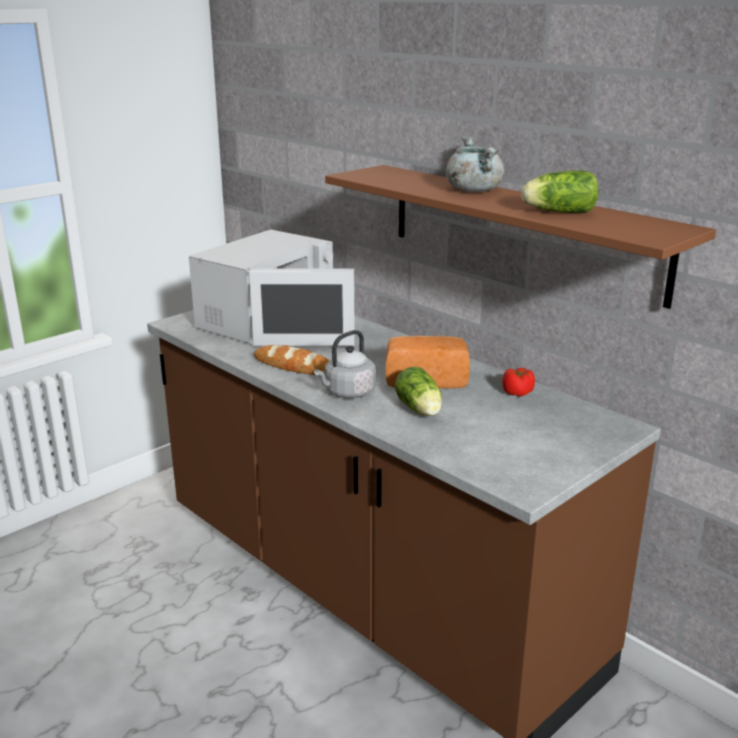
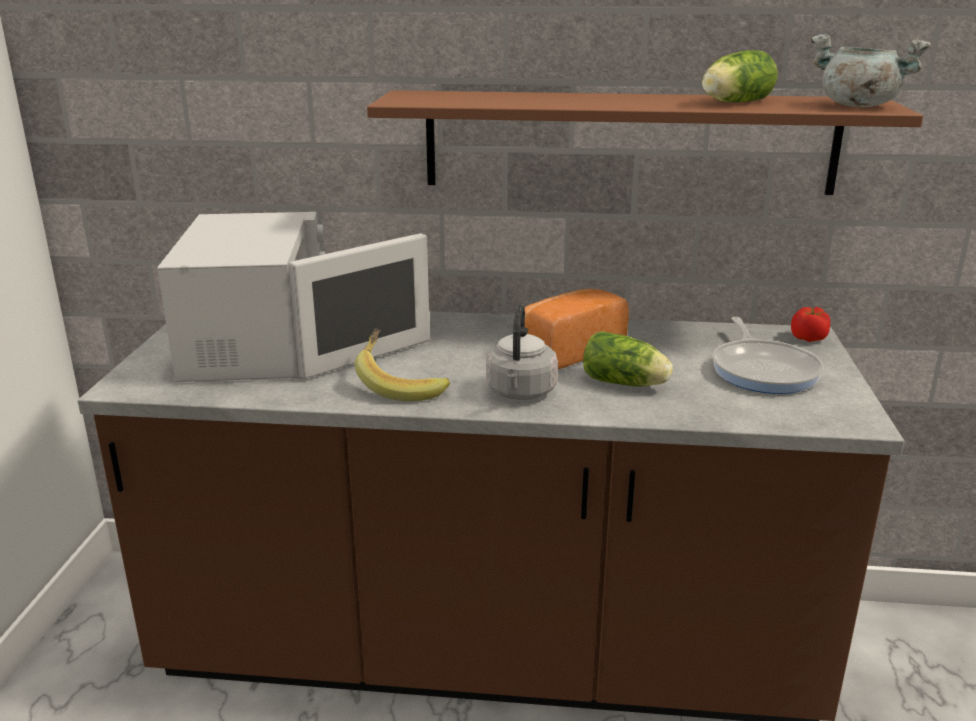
camera: 40 degrees left, 0 degrees up
bread [254,345,330,375] -> banana [355,328,450,401]
grey cooking pot [446,135,505,192] -> grey cooking pot moved to [810,34,931,107]
tomato [502,368,535,396] -> tomato moved to [791,307,830,342]
none -> frying pan [713,317,824,394]

